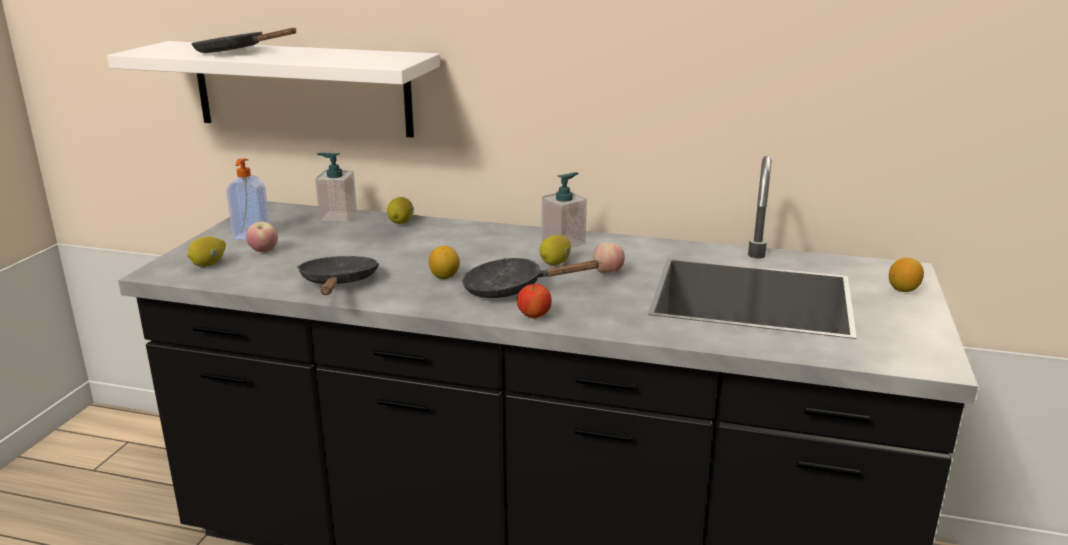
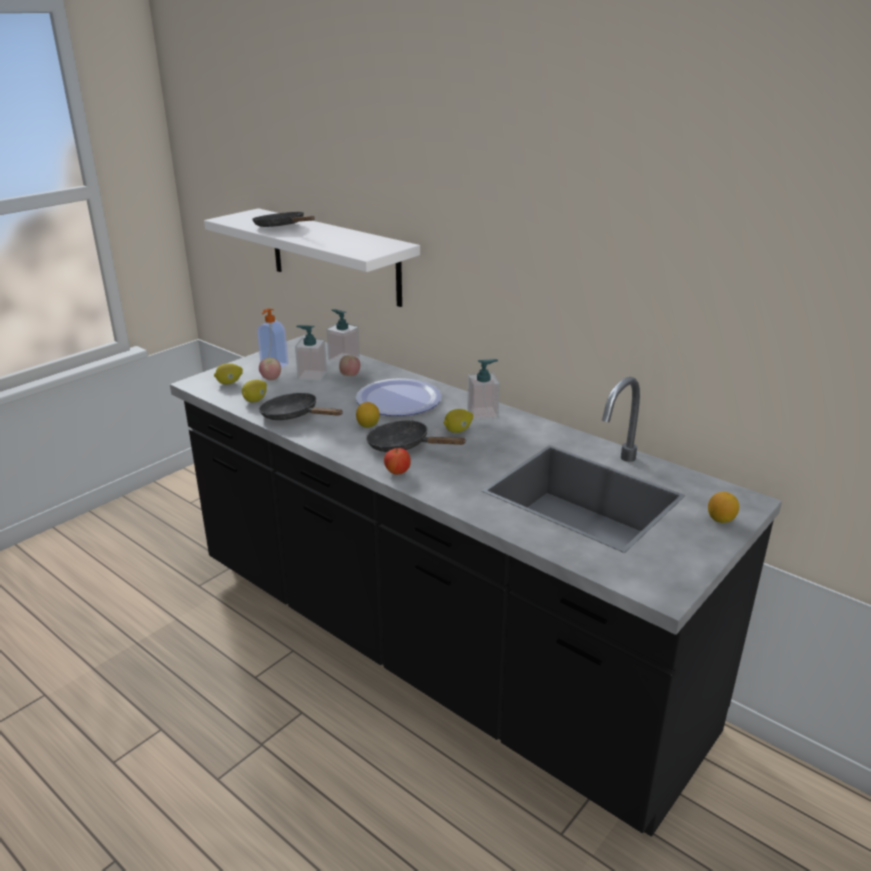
camera: 25 degrees right, 5 degrees up
black frying pan [297,256,379,295] -> black frying pan turned 75 degrees counterclockwise [259,393,343,420]
lemon [387,197,413,224] -> lemon moved to [242,380,267,402]
apple [593,243,625,273] -> apple moved to [339,355,360,376]
none -> soap dispenser [295,325,327,381]
none -> plate [356,378,442,416]

